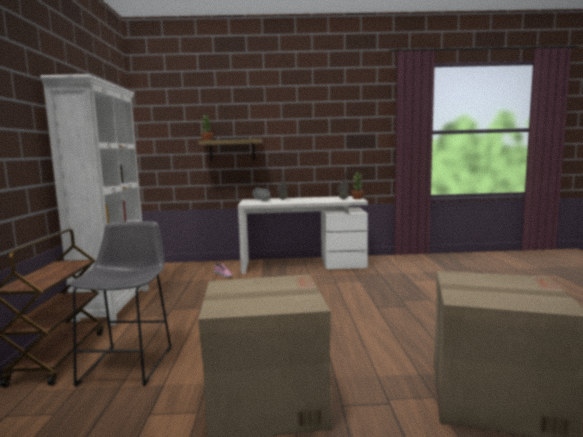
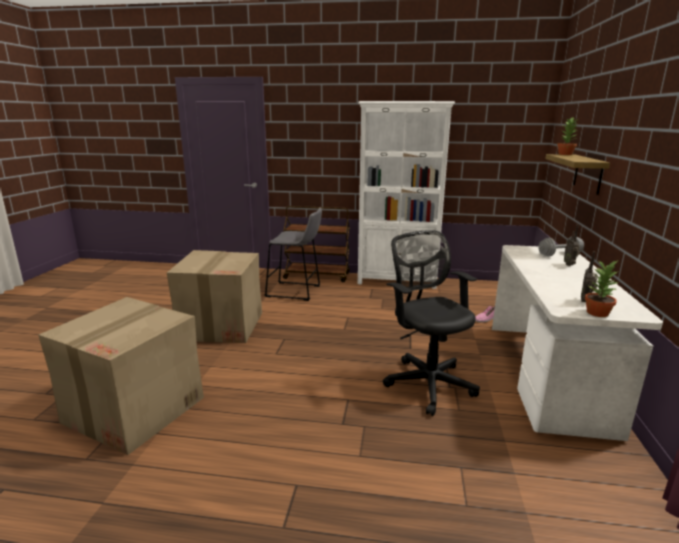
camera: 100 degrees right, 10 degrees up
none -> black office chair [383,230,480,416]

